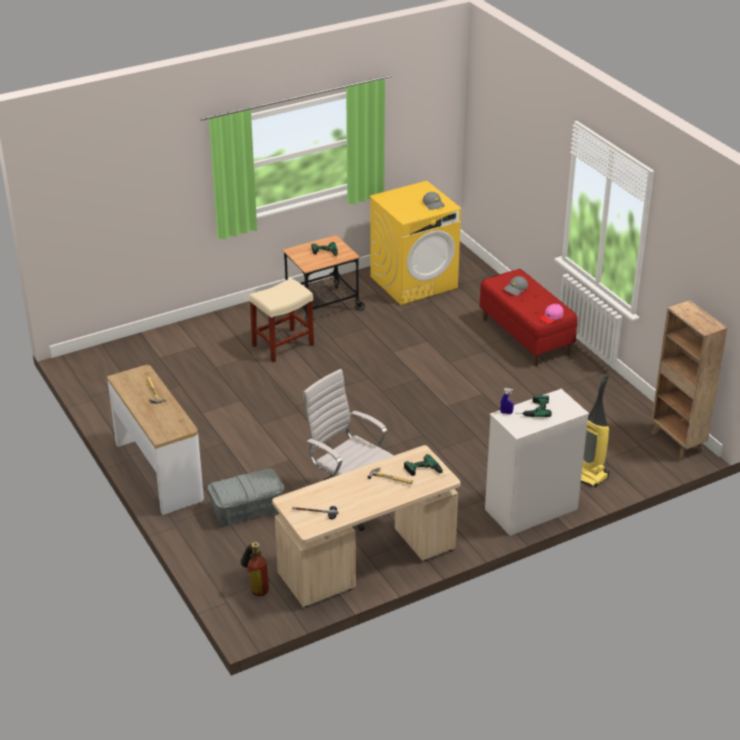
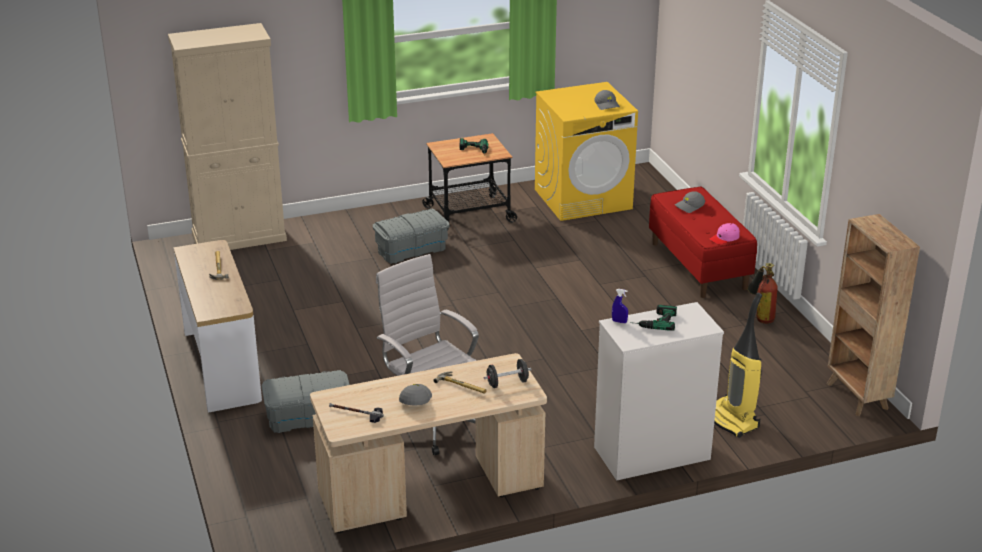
camera: 10 degrees right, 5 degrees down
fire extinguisher [240,542,269,596] -> fire extinguisher moved to [747,263,778,324]
beige stool [249,278,314,363] -> grey storage box [373,209,449,263]
power drill [404,454,445,476] -> black dumbbell [484,359,532,388]
none -> beige cabinet [168,23,287,250]
none -> grey cap [399,384,432,405]

